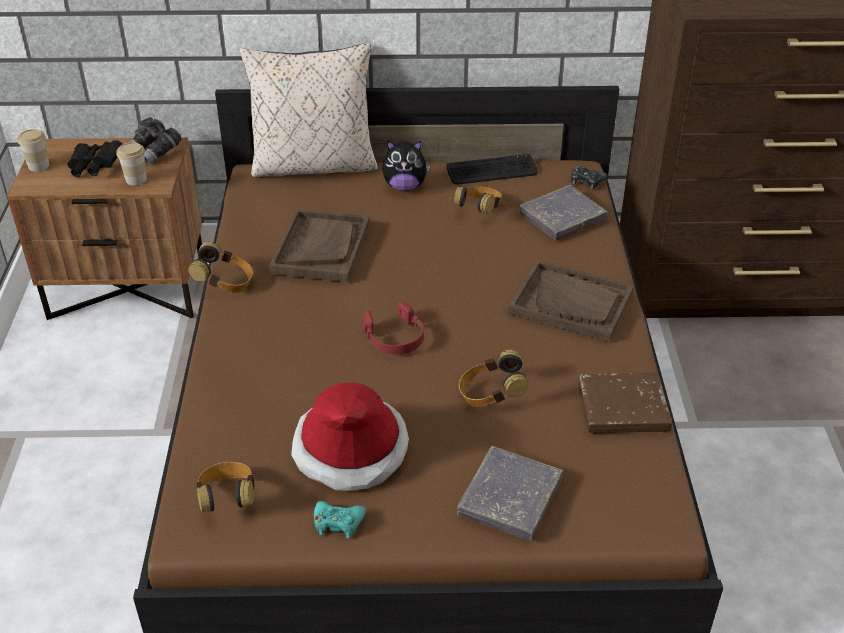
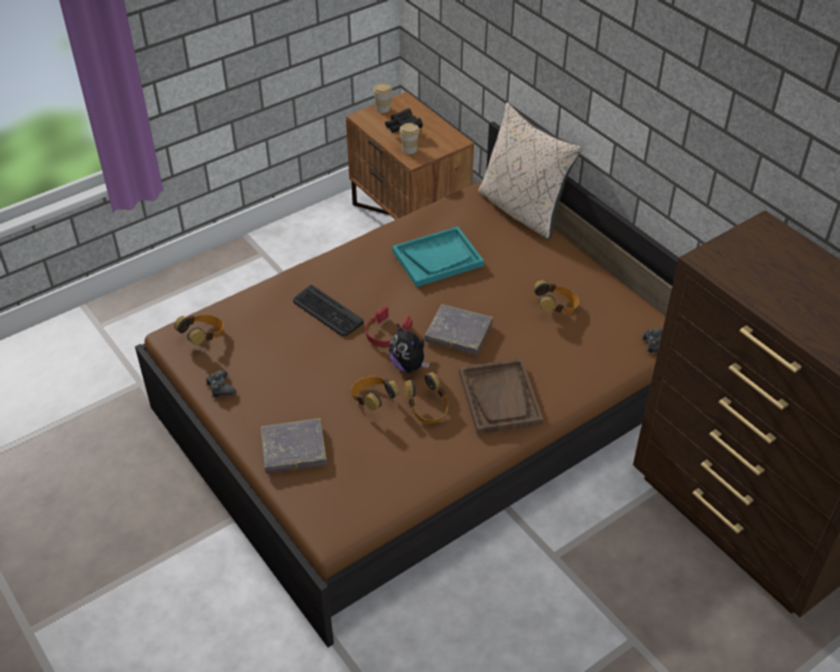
camera: 55 degrees right, 5 degrees up
grey binoculars [129,117,182,165] -> none
headphones [188,242,253,293] -> headphones moved to [404,372,448,424]
brown tray [269,209,370,282] -> turquoise tray [392,227,484,287]
hat [291,382,409,491] -> none
turquoise game controller [314,501,366,539] -> black game controller [206,370,236,398]
plush toy [382,140,431,191] -> plush toy moved to [389,324,430,373]
keyboard [446,154,538,184] -> keyboard moved to [293,285,364,336]
grey book [519,185,608,241] -> grey book moved to [424,304,493,355]
brown book [578,373,672,434] -> none

